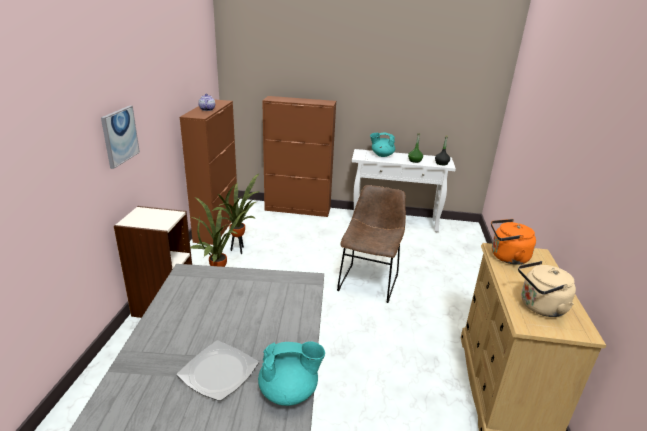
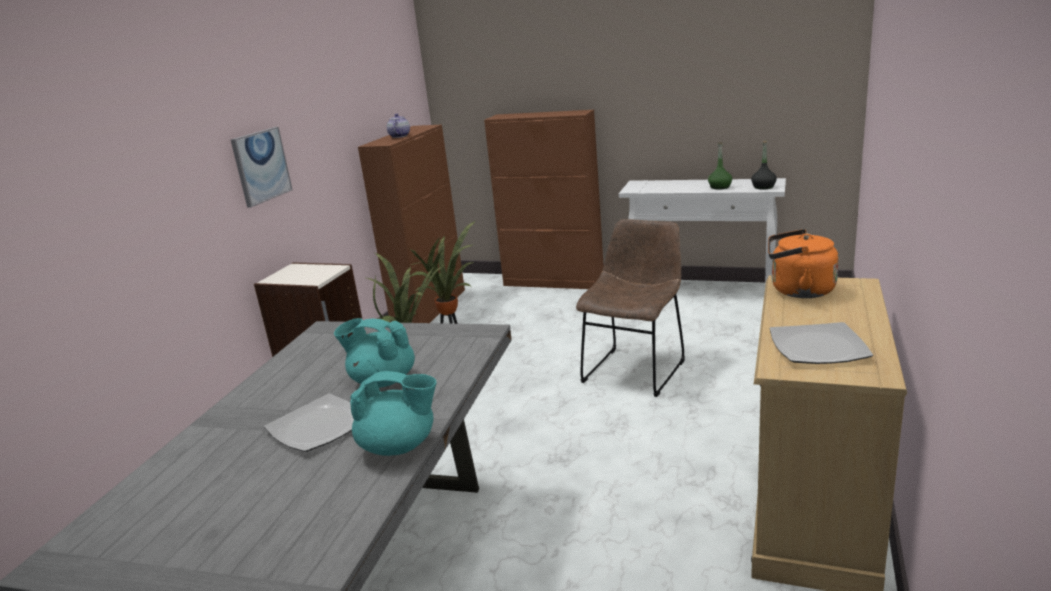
camera: 15 degrees right, 5 degrees down
turquoise teapot [370,133,395,157] -> turquoise teapot moved to [334,318,415,388]
beige kettle [518,261,576,317] -> plate [770,322,873,364]

